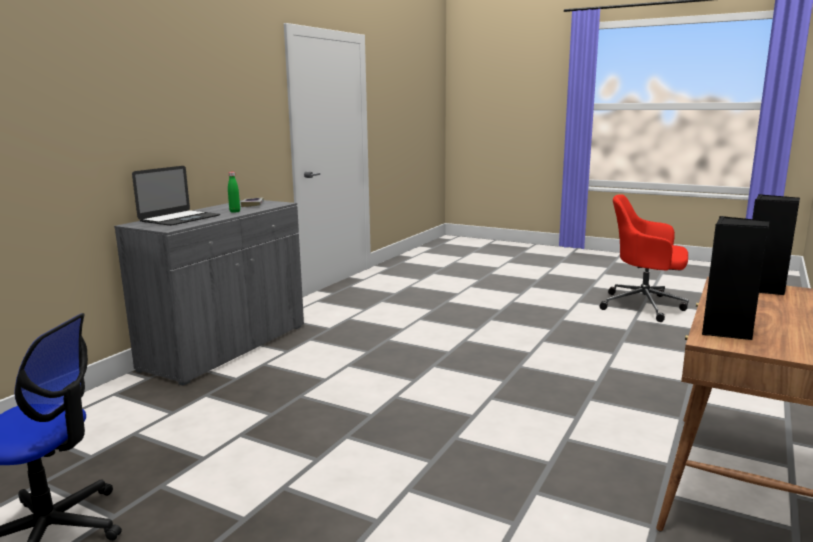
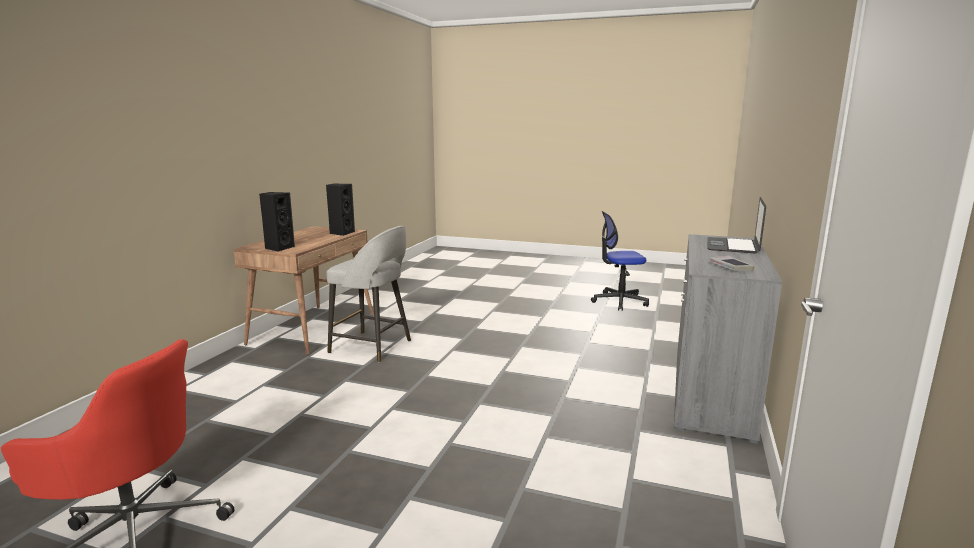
camera: 170 degrees right, 0 degrees up
green bottle [228,172,240,213] -> none
none -> grey stool [327,226,411,362]

